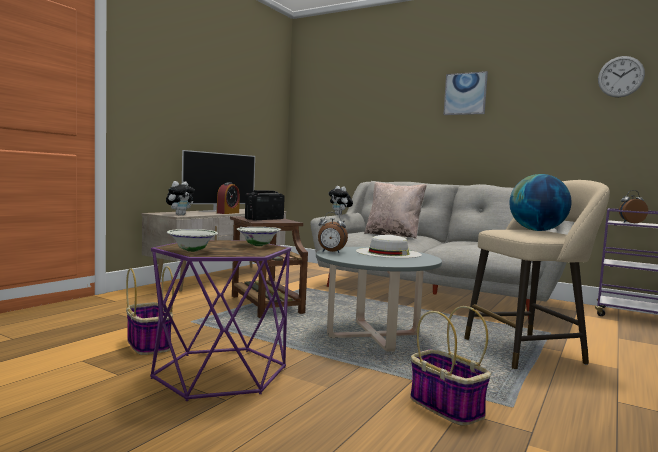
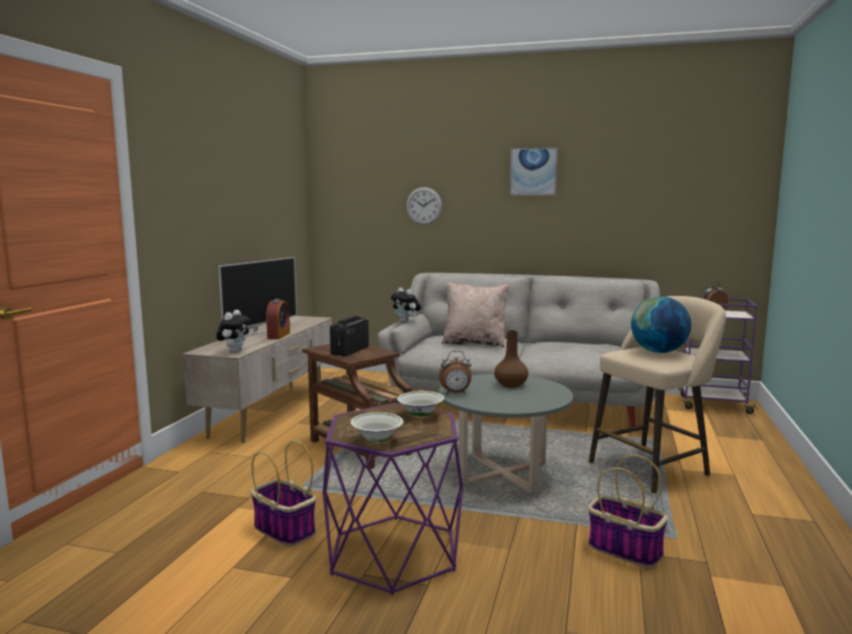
camera: 15 degrees left, 5 degrees up
white hat [356,235,422,258] -> brown vase [494,330,529,388]
wall clock [598,56,645,97] -> wall clock moved to [406,187,442,225]

